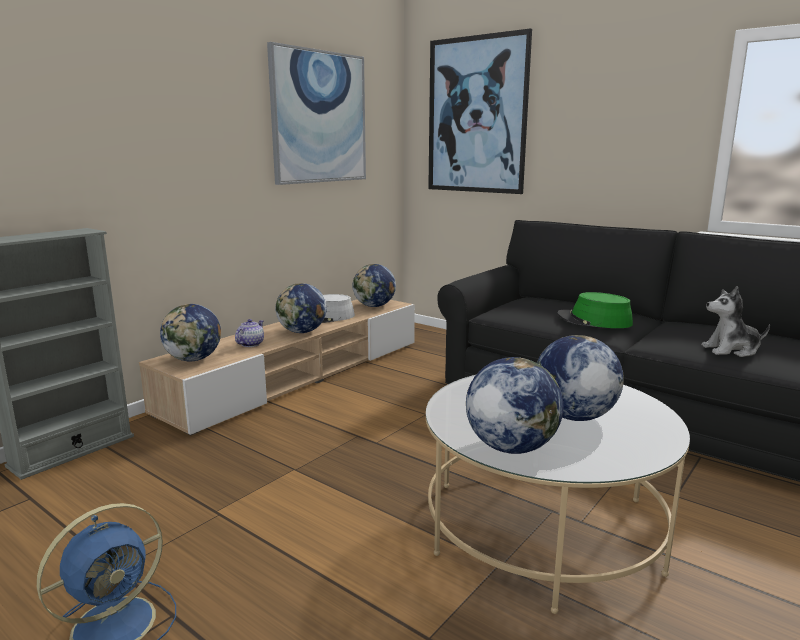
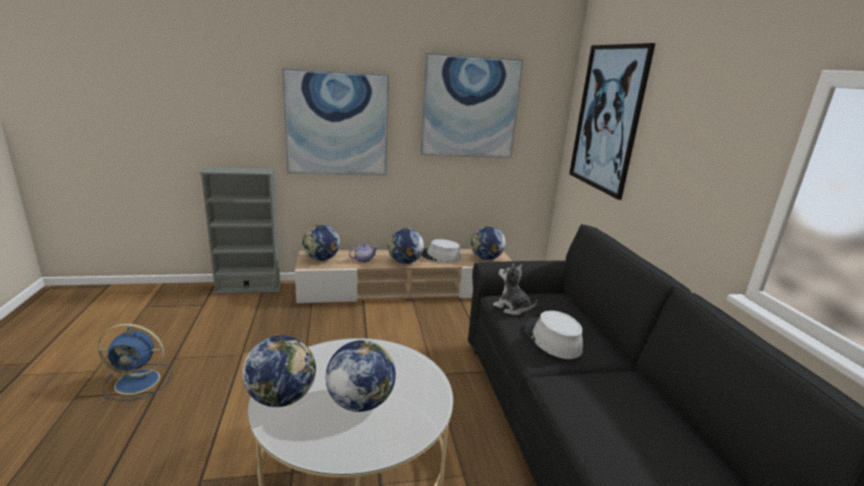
camera: 40 degrees right, 5 degrees up
green hat [557,292,633,328] -> grey hat [525,310,583,359]
plush toy [702,286,770,357] -> plush toy moved to [493,263,537,315]
none -> picture [282,68,389,175]

